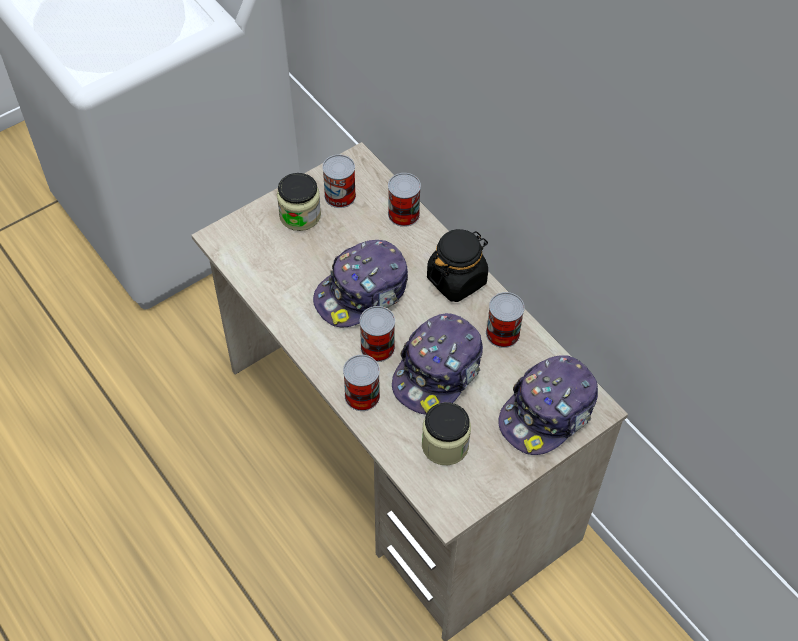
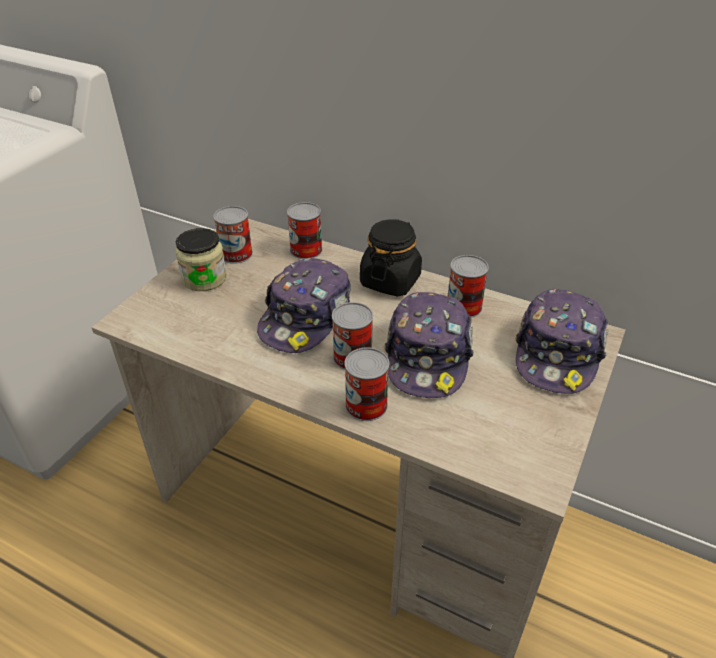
camera: 25 degrees left, 15 degrees down
jar [422,402,471,465] -> none

